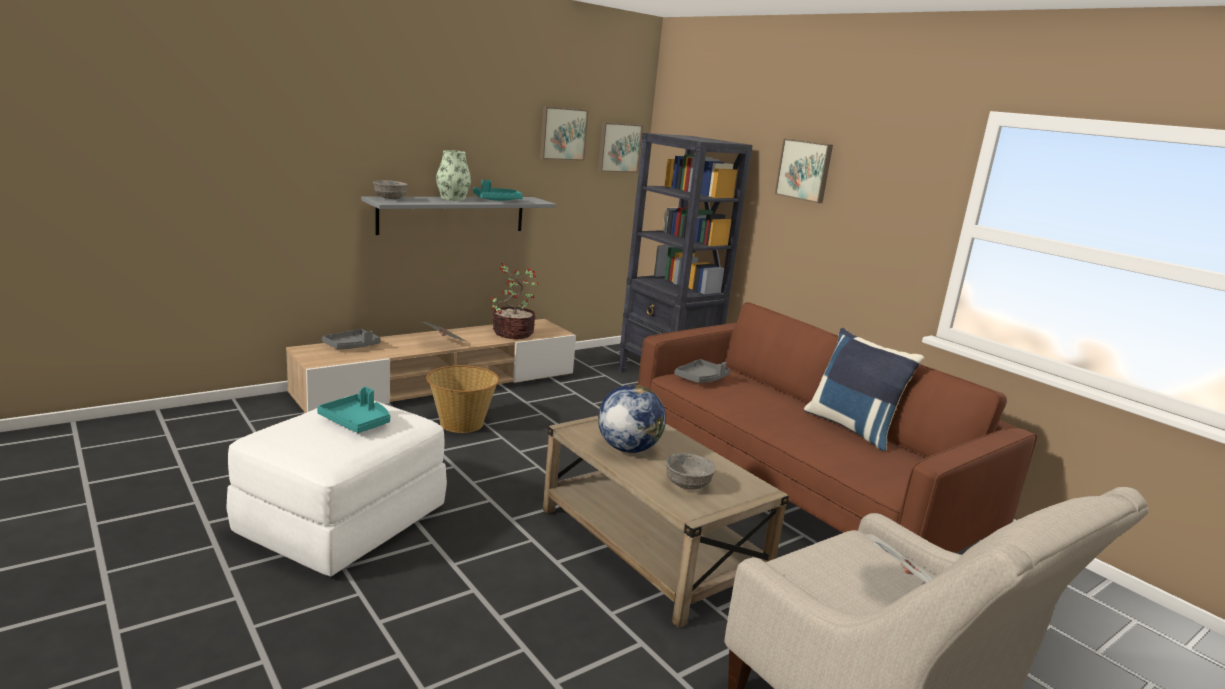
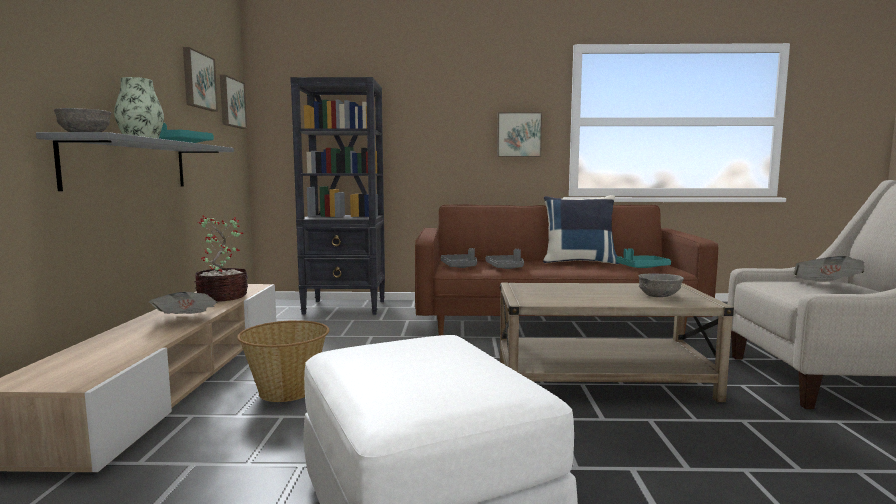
camera: 50 degrees left, 10 degrees down
turquoise tray [317,387,390,433] -> turquoise tray moved to [616,249,671,268]
grey tray [322,329,381,349] -> grey tray moved to [485,249,524,269]
globe [598,385,666,453] -> none
picture [775,138,833,203] -> picture moved to [497,112,542,157]

